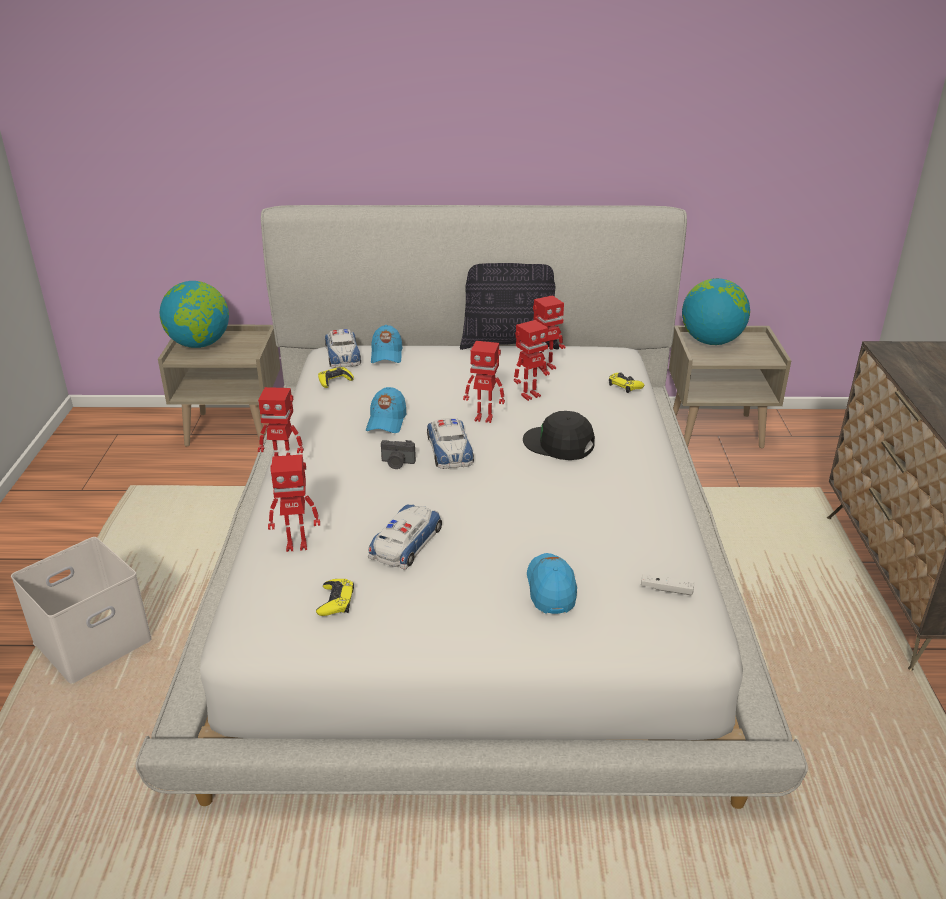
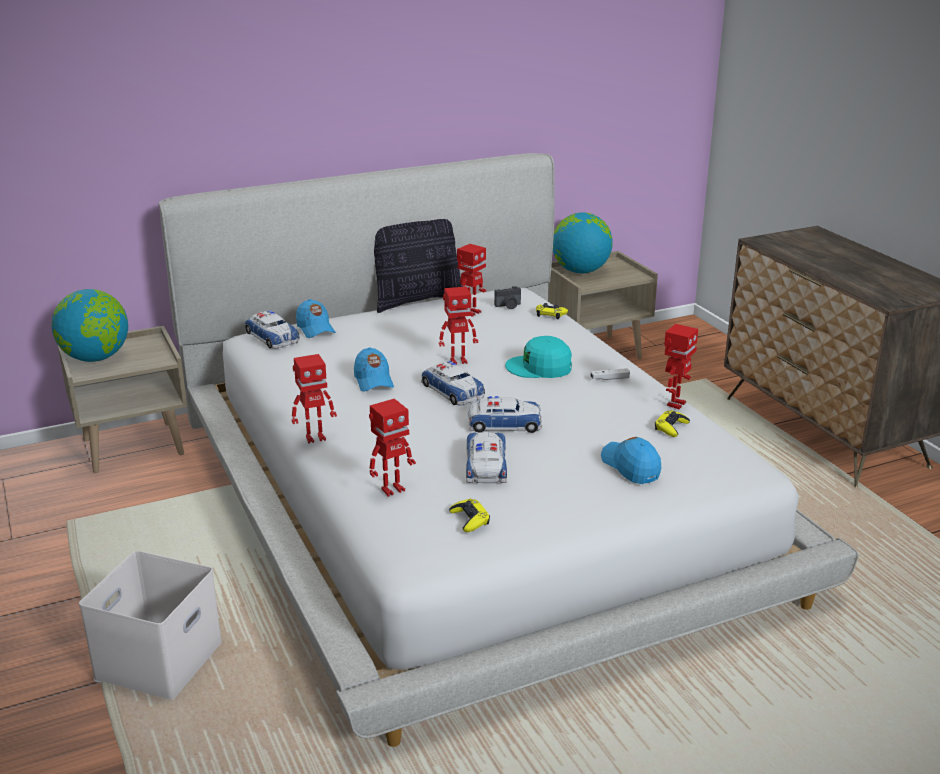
camera: 25 degrees left, 5 degrees down
yellow game controller [318,367,354,388] -> yellow game controller moved to [655,410,690,437]
camera [381,440,416,469] -> camera moved to [494,286,521,309]
toy robot [514,320,550,401] -> toy robot moved to [664,324,698,409]
black cap [523,411,595,460] -> turquoise cap [505,336,572,378]
white game controller [641,574,694,595] -> white game controller moved to [591,368,630,380]
none -> toy car [468,396,542,433]

